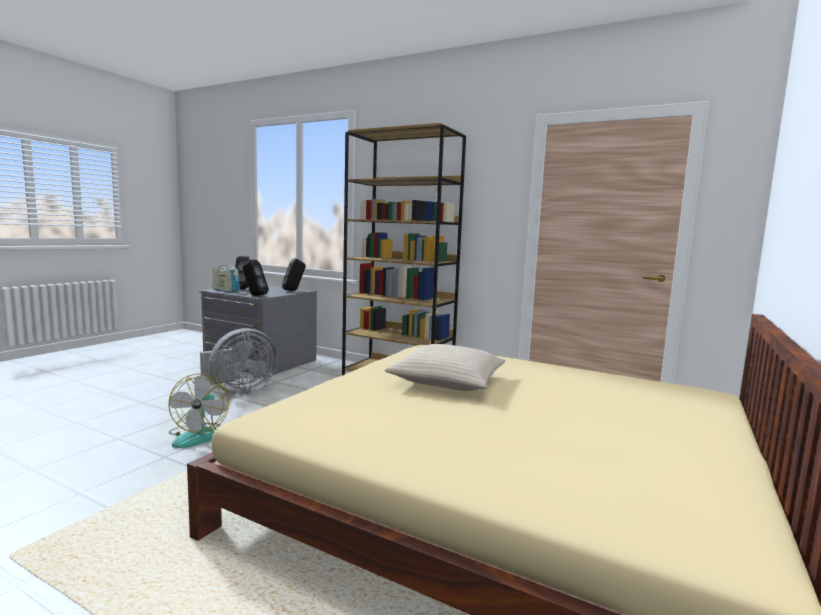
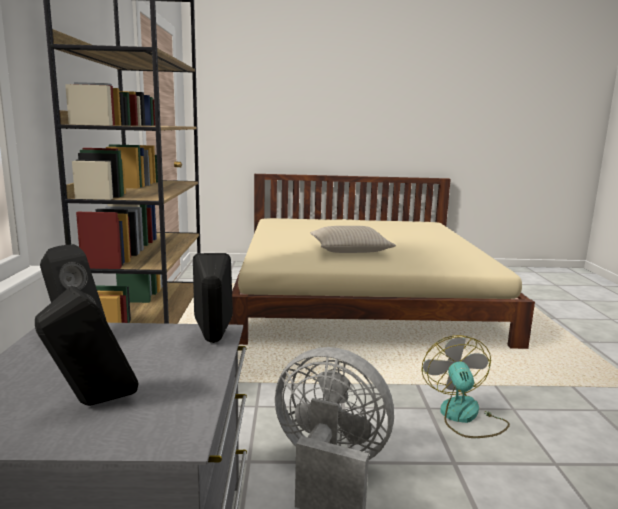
camera: 120 degrees left, 5 degrees up
fan [168,374,229,448] -> fan turned 60 degrees counterclockwise [421,335,510,438]
radio [213,262,240,292] -> none

